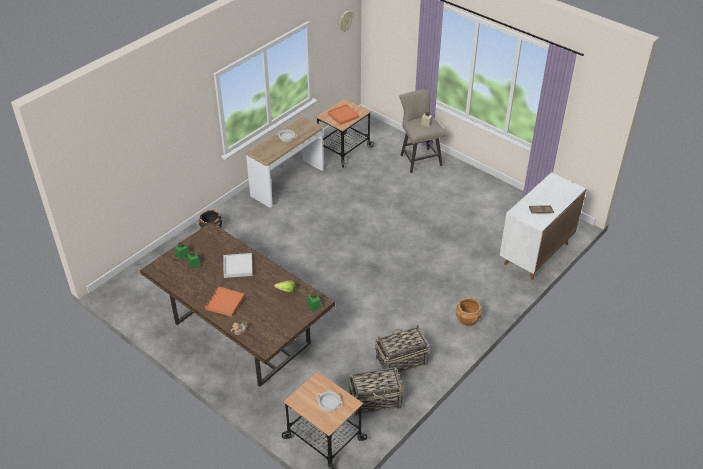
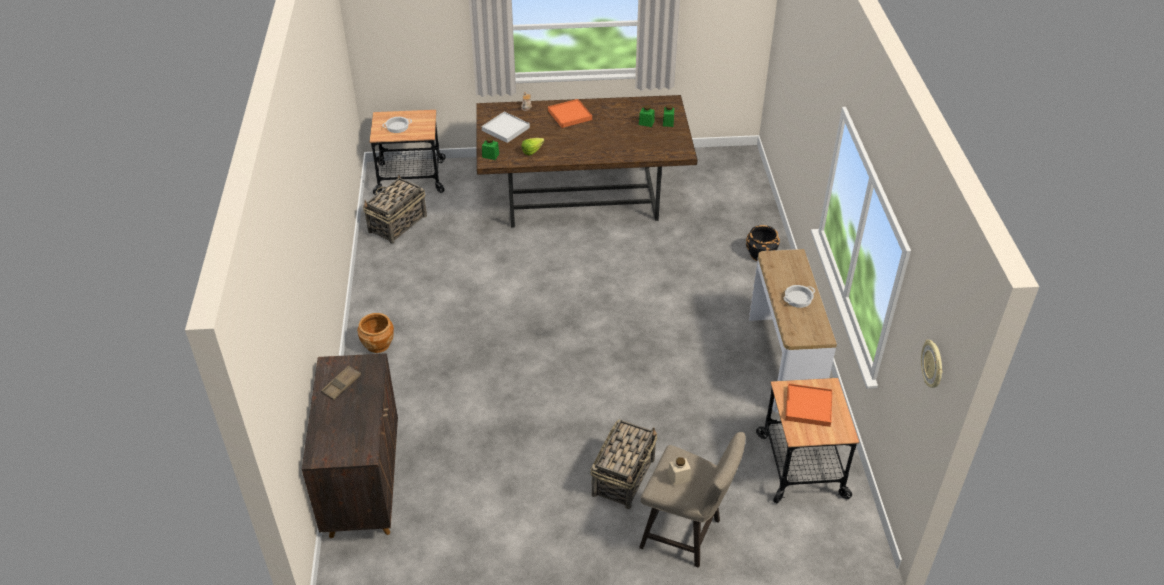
camera: 135 degrees right, 0 degrees up
white tray [224,253,253,278] -> white tray moved to [482,112,530,143]
basket [375,324,430,373] -> basket moved to [590,419,658,509]
white cabinet [500,172,586,280] -> brown cabinet [302,353,398,538]

